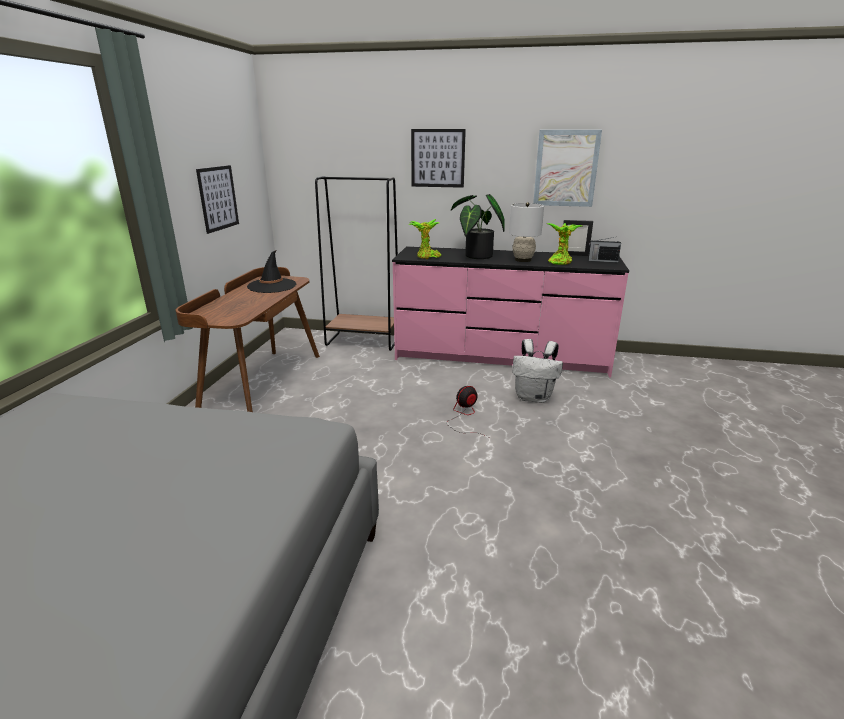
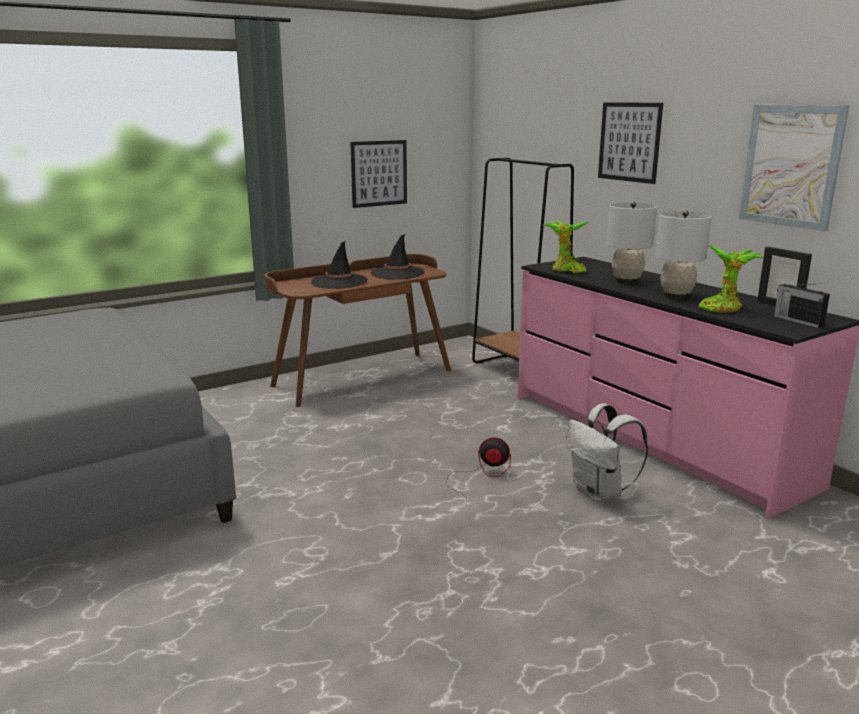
camera: 45 degrees right, 5 degrees down
potted plant [451,194,505,259] -> white table lamp [607,202,657,284]
none -> black hat [311,241,368,289]

